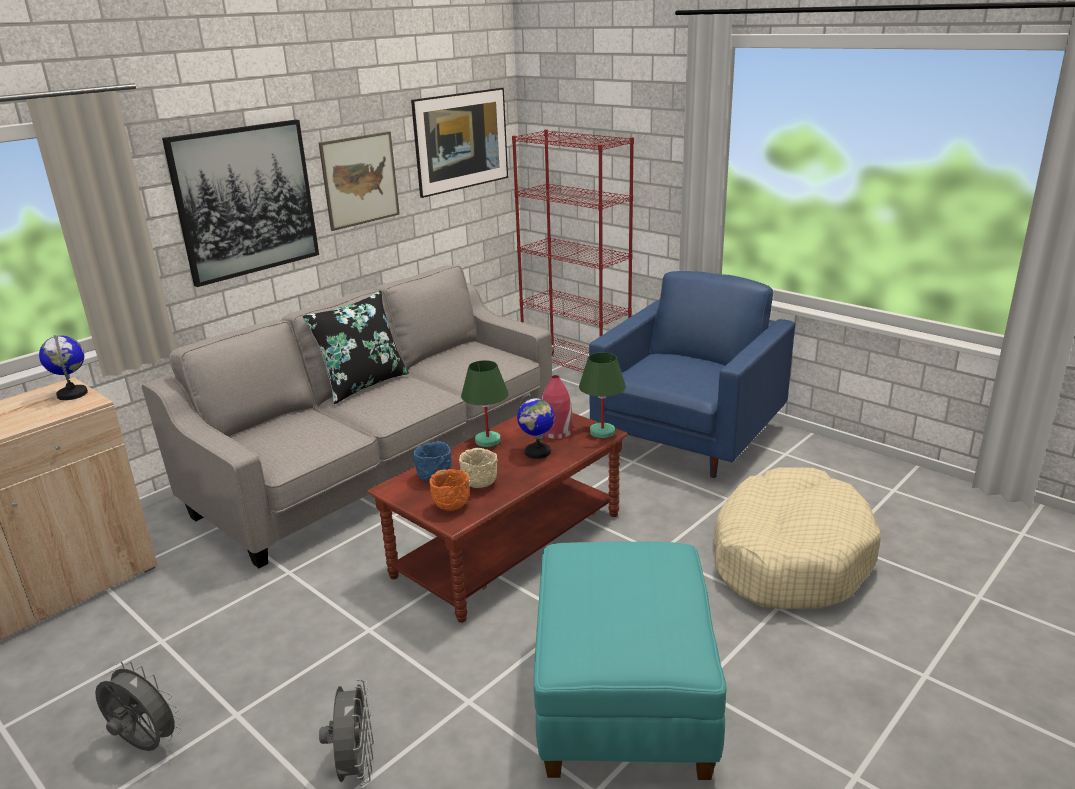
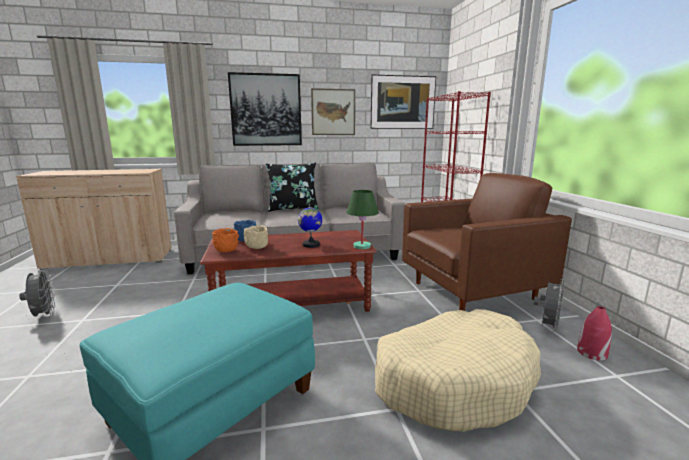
camera: 35 degrees right, 10 degrees down
globe [39,335,88,400] -> none
grey fan [319,679,374,786] -> grey fan moved to [533,279,564,332]
green table lamp [461,360,508,447] -> none
red vase [542,375,573,439] -> red vase moved to [577,306,612,361]
blue armchair [589,271,795,478] -> brown armchair [402,173,572,311]

